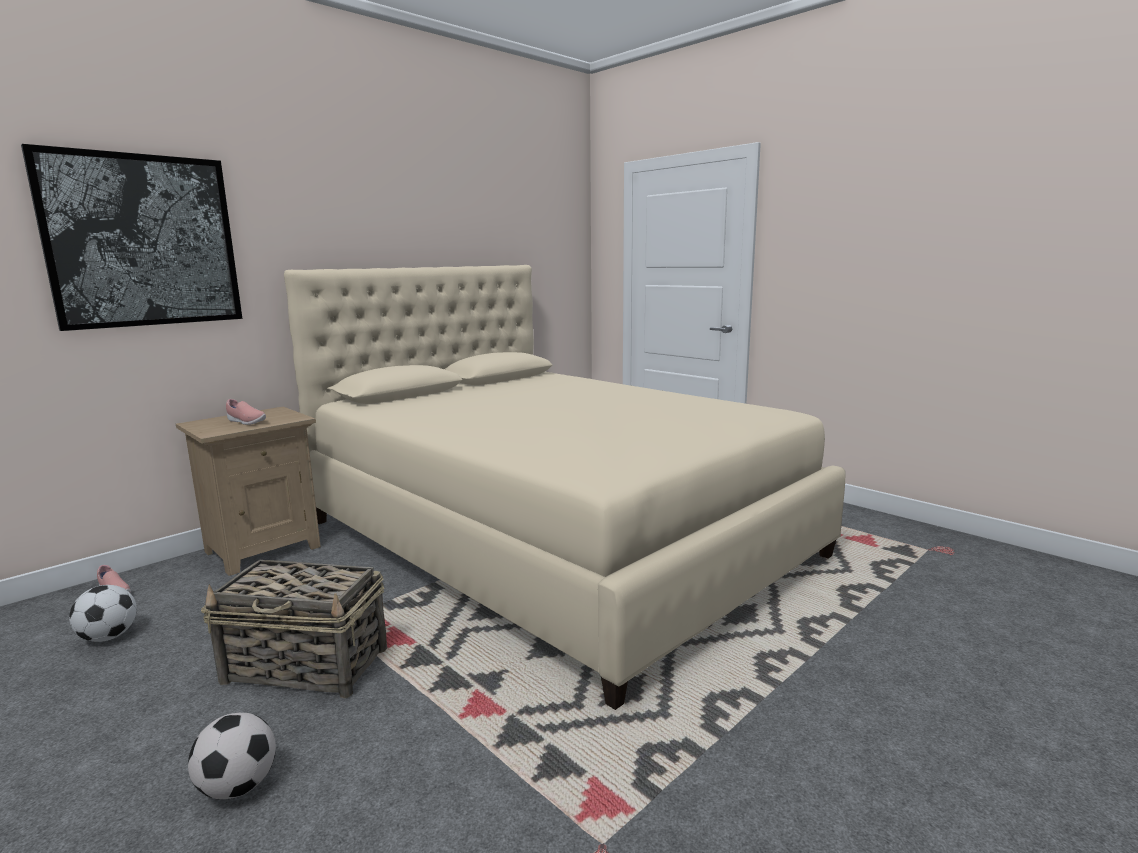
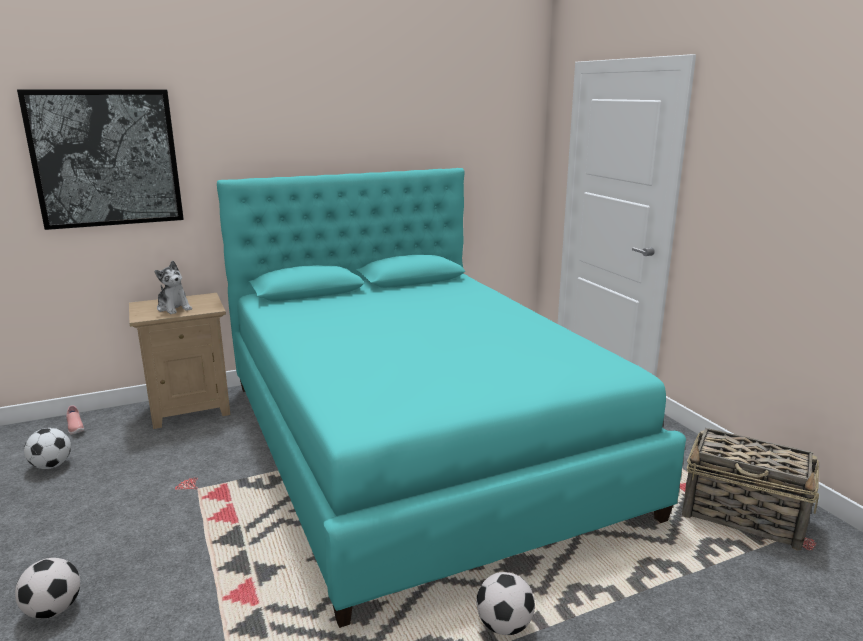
camera: 20 degrees right, 5 degrees up
basket [201,560,387,699] -> basket moved to [682,428,819,551]
pink shoe [226,399,266,425] -> plush toy [155,260,192,314]
beige bed [284,265,846,710] -> turquoise bed [217,168,686,628]
none -> football [476,572,535,635]

